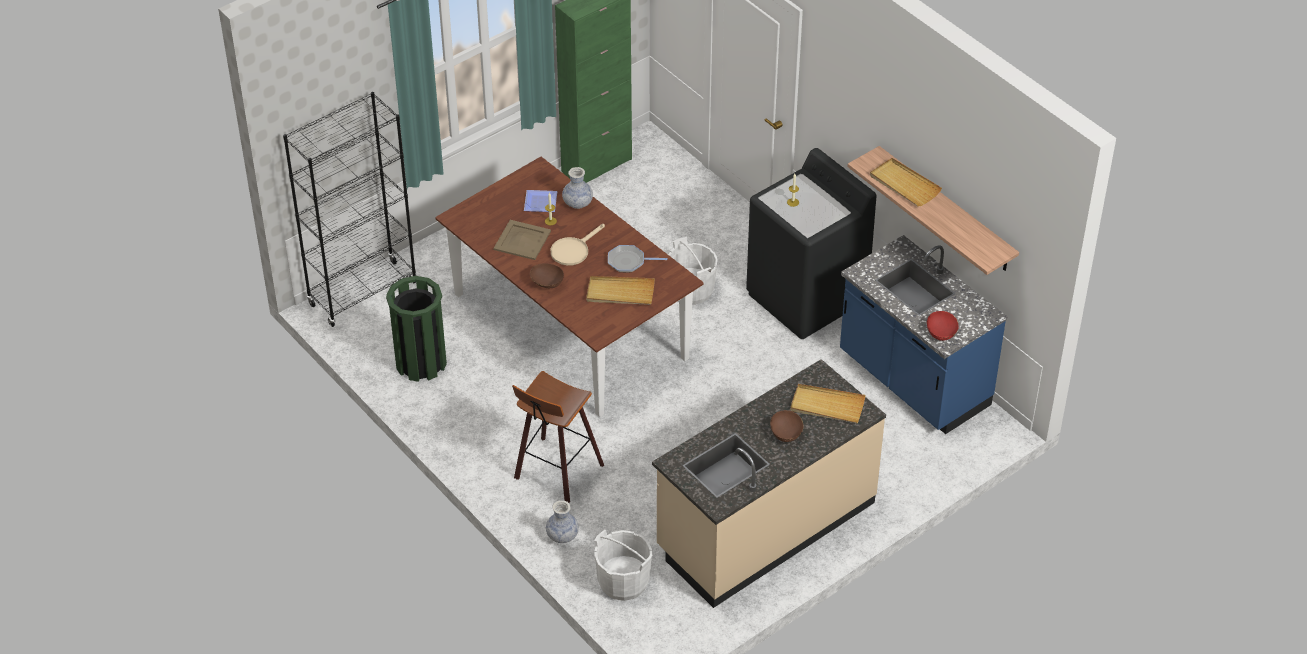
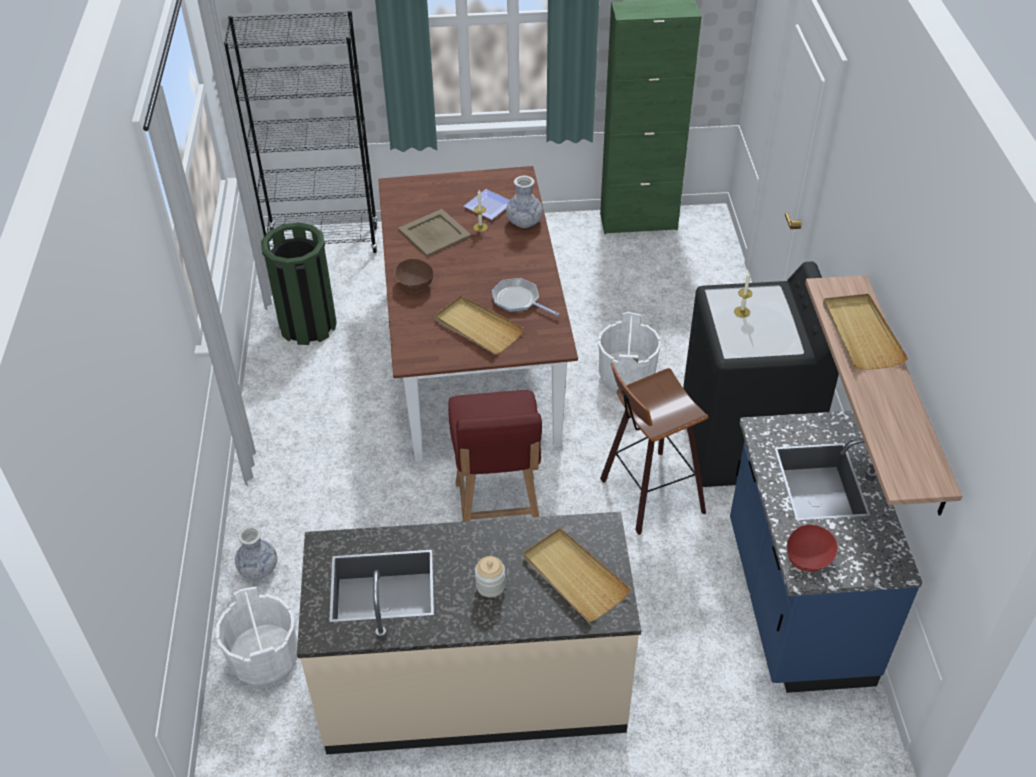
camera: 35 degrees right, 0 degrees up
stool [512,371,604,503] -> stool moved to [600,363,708,535]
beige frying pan [551,224,605,266] -> none
brown bowl [770,410,803,442] -> jar [475,556,506,598]
none -> red chair [448,390,542,522]

